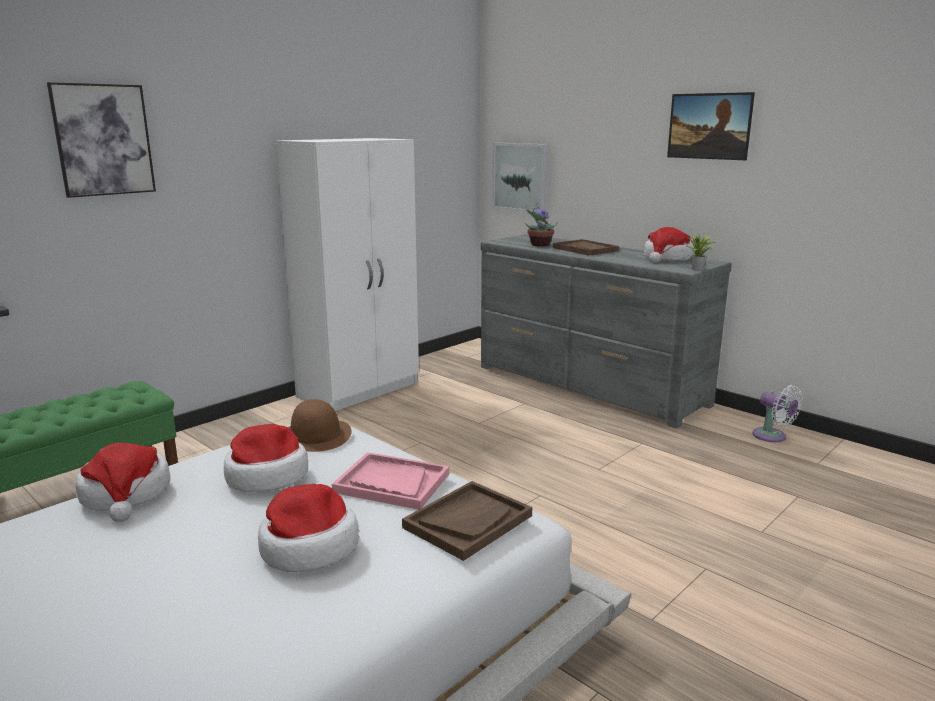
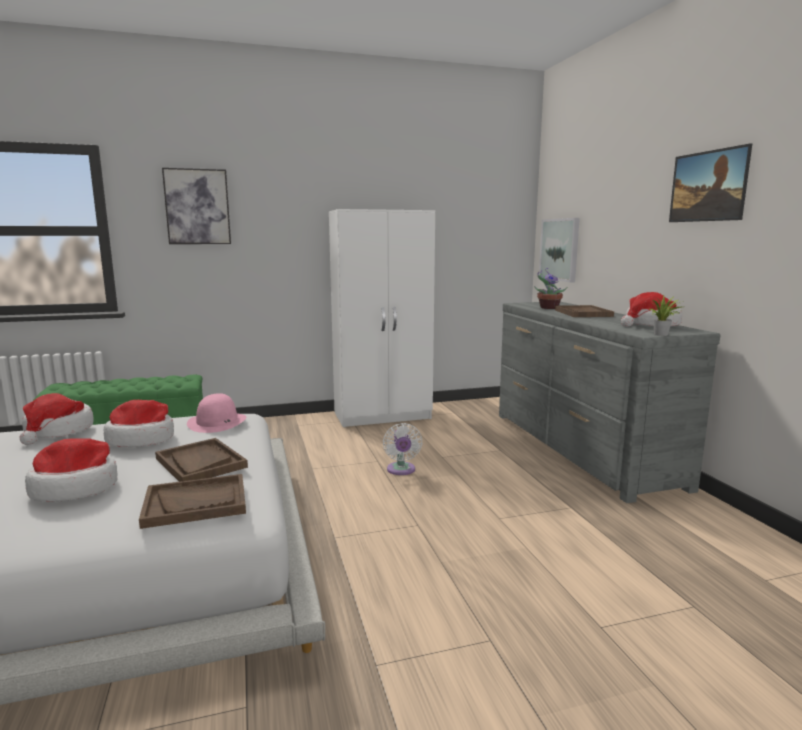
camera: 30 degrees right, 5 degrees down
brown hat [288,399,352,452] -> pink hat [187,393,246,433]
pink tray [332,452,449,510] -> brown tray [155,438,248,482]
white fan [752,385,802,442] -> white fan moved to [383,423,422,475]

